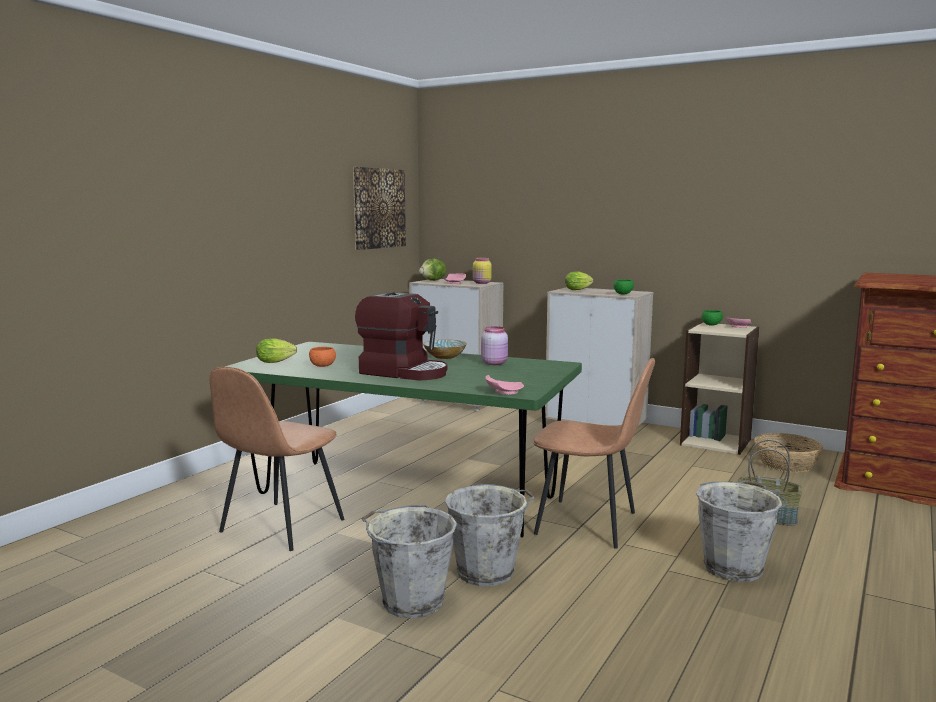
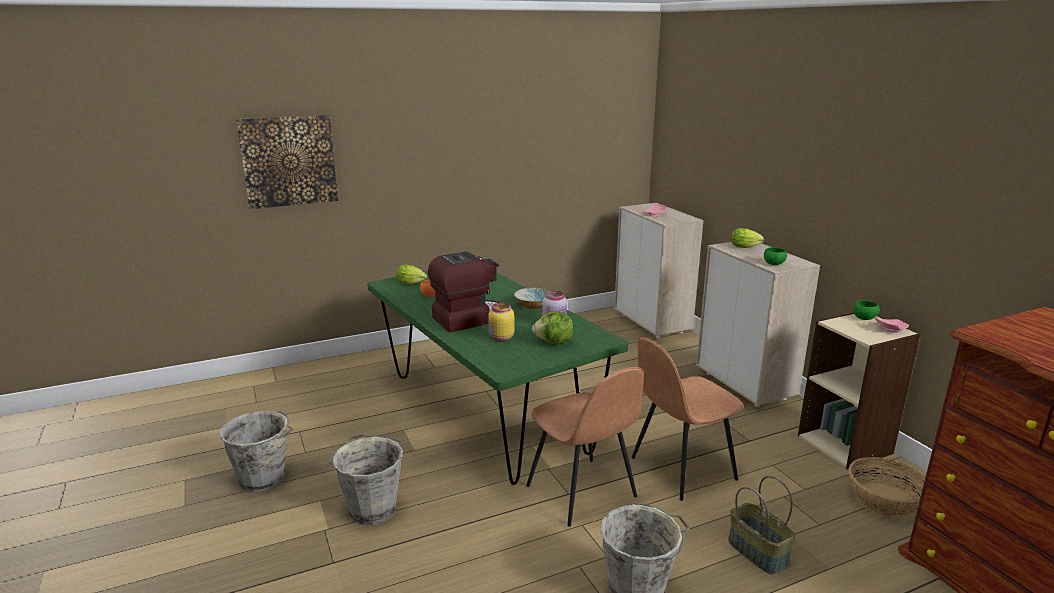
camera: 35 degrees right, 10 degrees up
brown chair [209,367,344,551] -> brown chair moved to [631,337,744,501]
picture [353,167,406,250] -> picture moved to [236,115,338,209]
coffee machine [355,292,447,381] -> coffee machine turned 90 degrees counterclockwise [428,252,500,333]
lettuce [419,259,446,281] -> lettuce moved to [532,311,573,344]
grey bucket [445,484,535,586] -> grey bucket moved to [219,411,293,492]
yellow jar [473,258,492,284] -> yellow jar moved to [488,303,515,341]
pink plate [485,375,524,395] -> none

